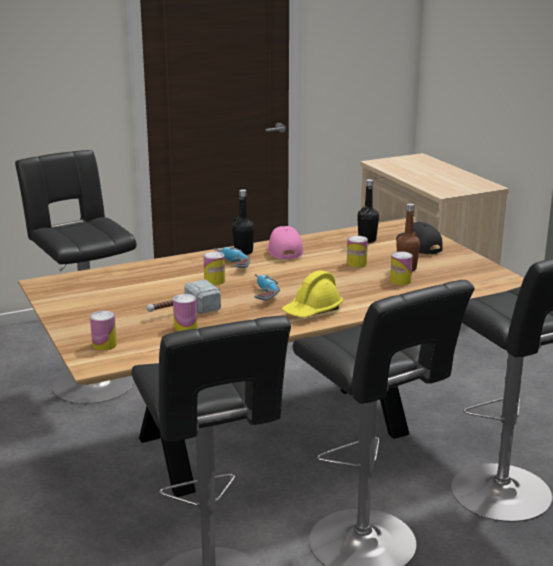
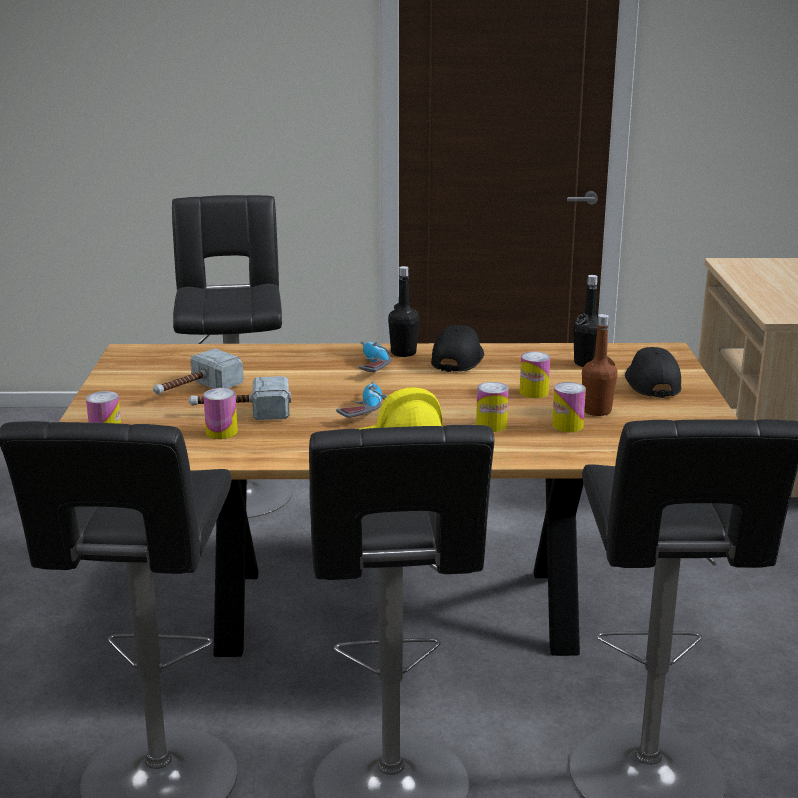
camera: 25 degrees right, 0 degrees up
can [204,251,225,285] -> can moved to [476,382,509,432]
pink cap [267,226,303,260] -> black cap [431,325,484,372]
none -> hammer [153,348,244,395]

